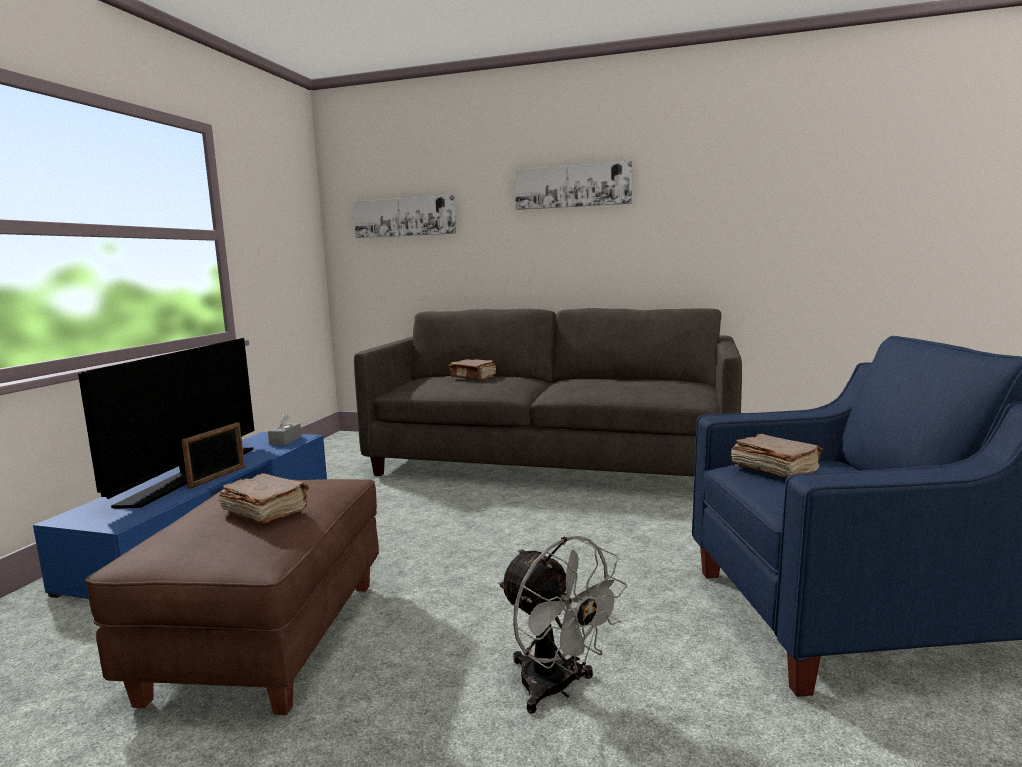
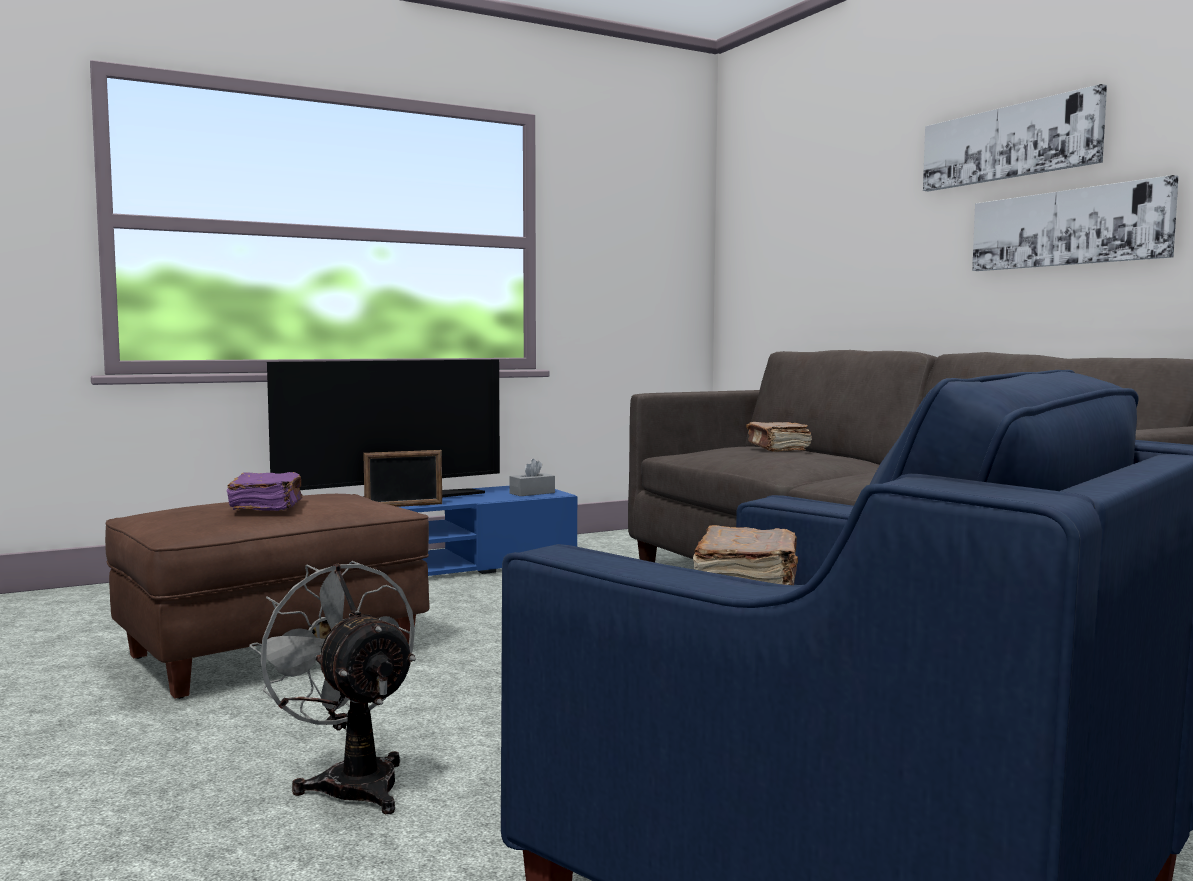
camera: 45 degrees right, 5 degrees down
brown book [218,473,309,524] -> purple book [227,472,302,511]
picture [353,195,456,238] -> picture moved to [972,175,1179,271]
grey fan [499,536,628,714] -> grey fan turned 135 degrees clockwise [249,561,416,814]

